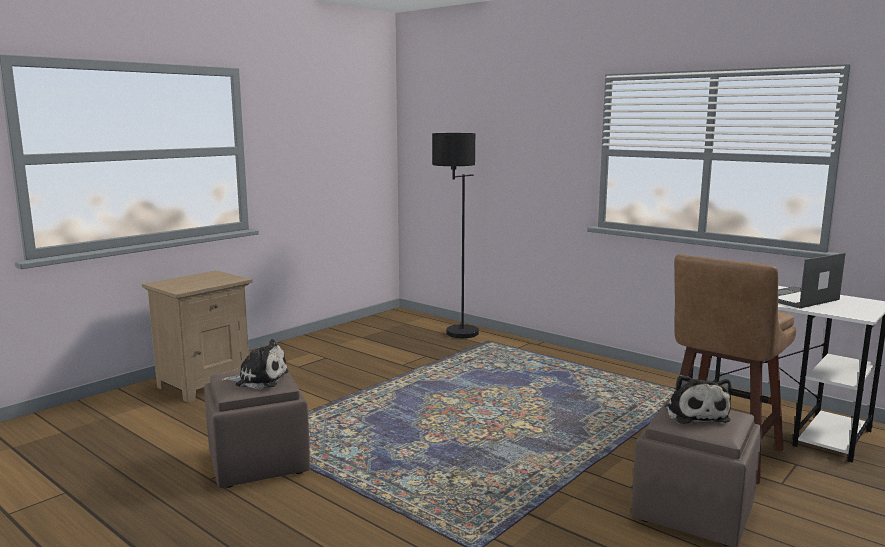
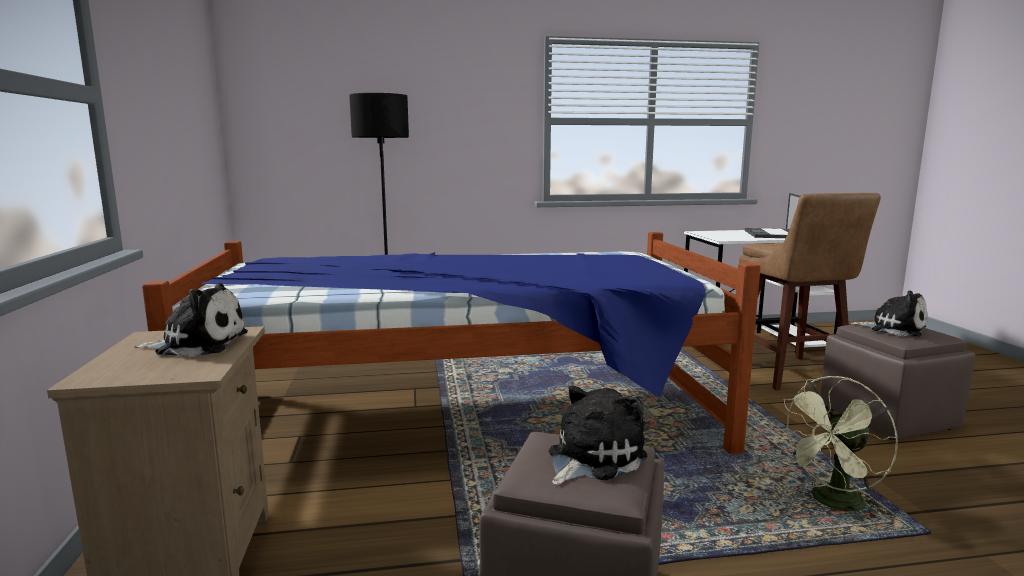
camera: 50 degrees left, 0 degrees up
none -> plush toy [135,283,248,357]
none -> bed [142,232,761,454]
none -> green fan [776,376,898,520]

